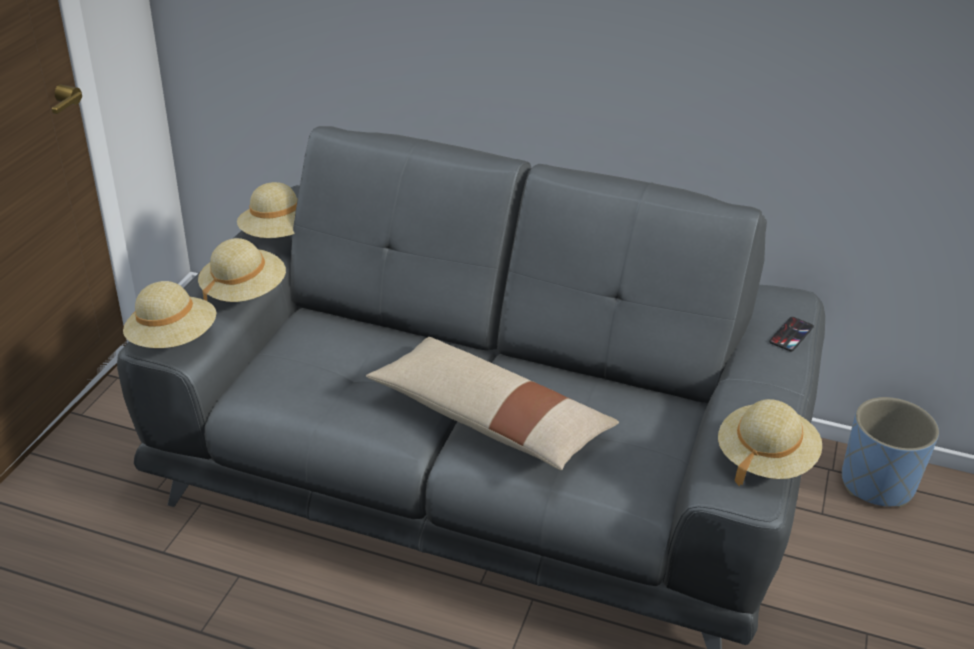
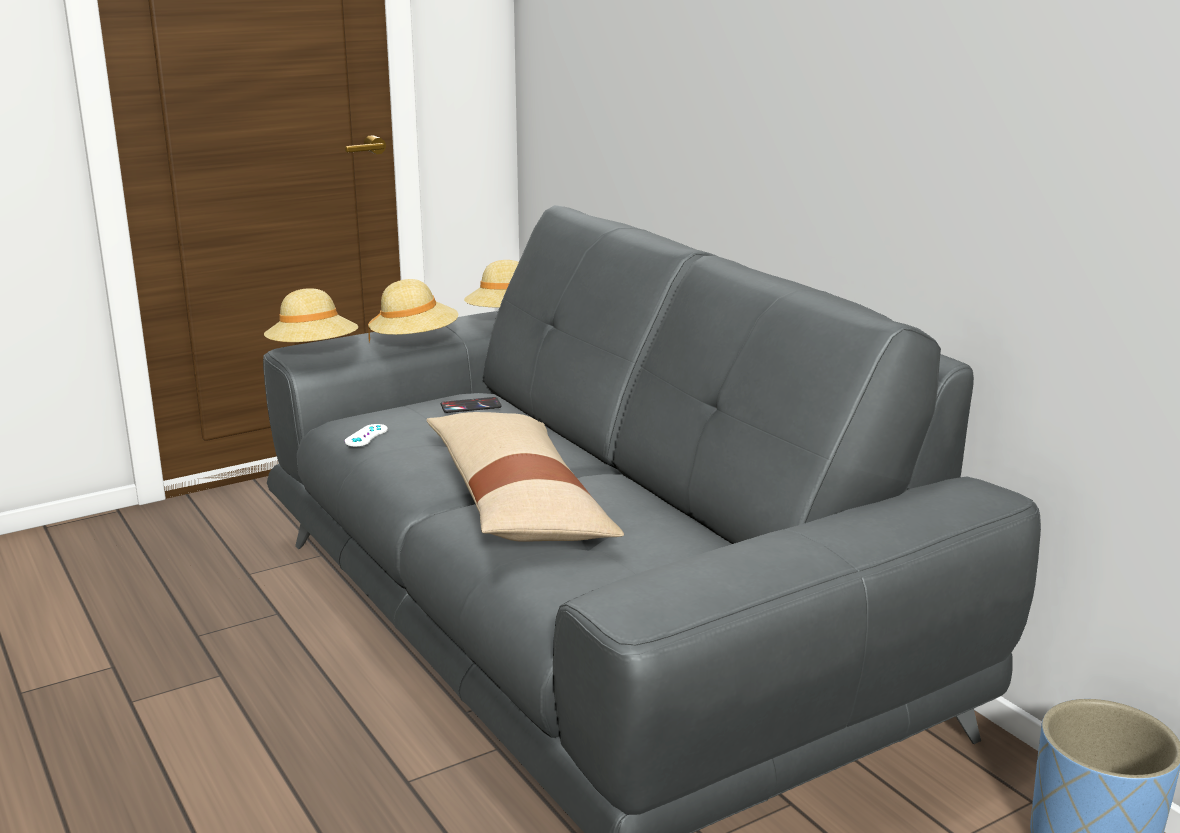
camera: 40 degrees right, 15 degrees down
beige hat [718,399,822,486] -> none
phone [769,317,814,352] -> phone moved to [441,397,502,413]
none -> white game controller [344,424,388,446]

